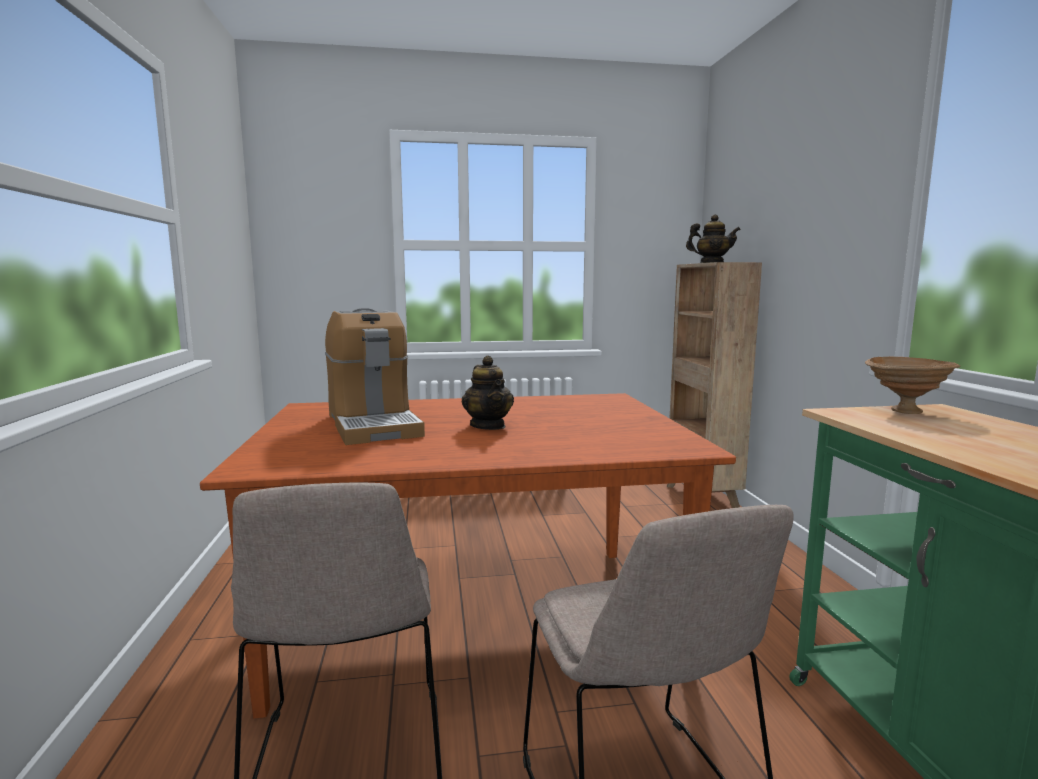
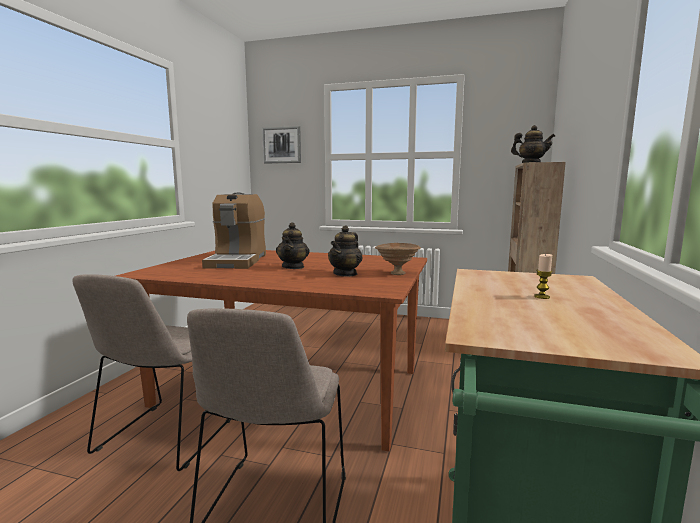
camera: 25 degrees right, 0 degrees up
brown bowl [865,357,960,414] -> brown bowl moved to [375,243,421,275]
none -> picture [262,126,301,163]
none -> teapot [328,225,362,277]
none -> candle [534,254,553,299]

